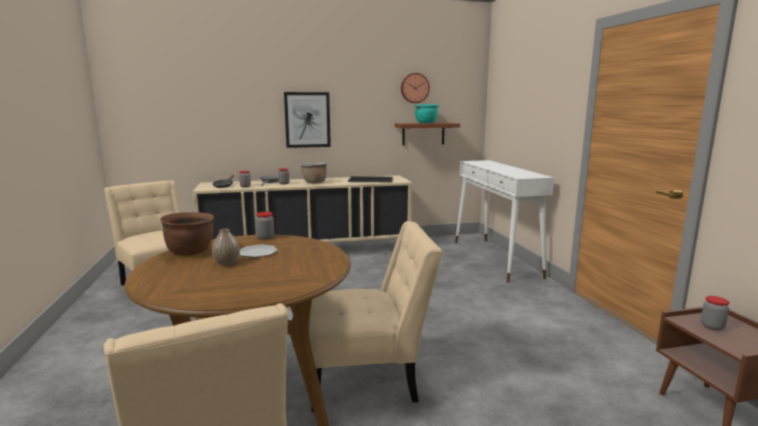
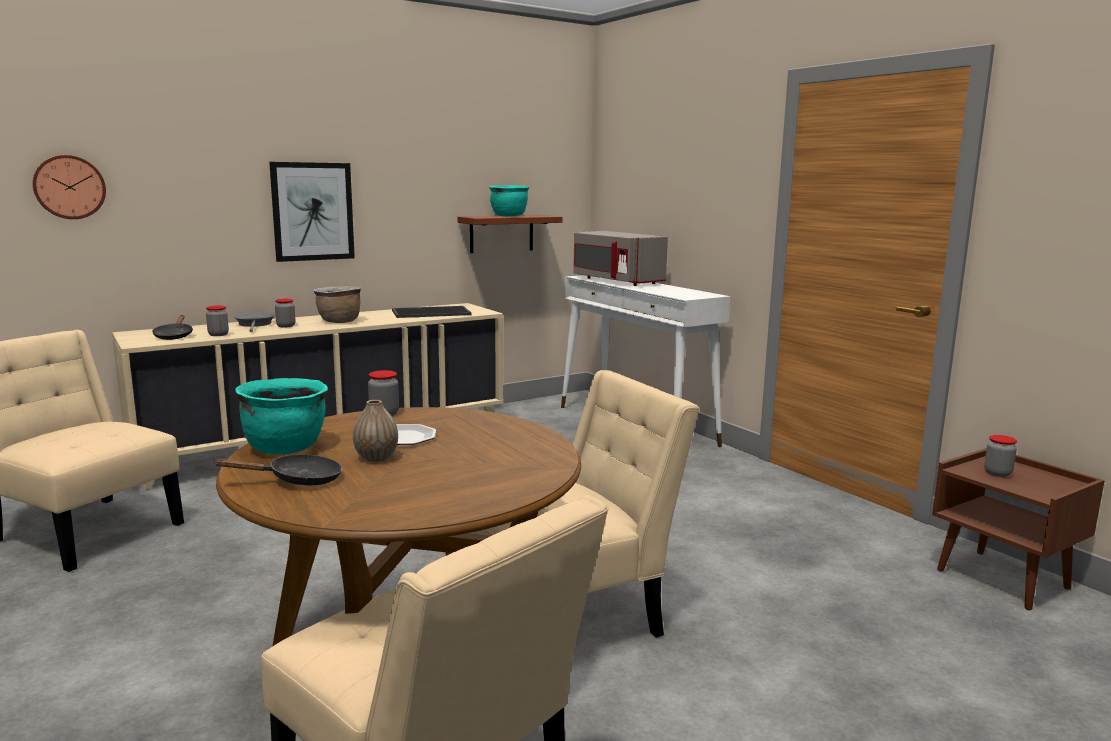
camera: 20 degrees left, 0 degrees up
brown cooking pot [160,212,214,256] -> turquoise cooking pot [235,378,328,454]
wall clock [401,73,430,103] -> wall clock moved to [32,155,106,219]
none -> black frying pan [213,454,342,485]
none -> grey microwave [573,231,668,286]

